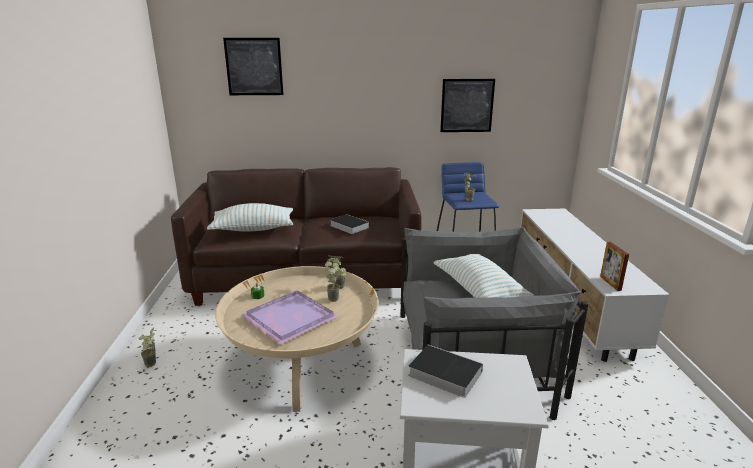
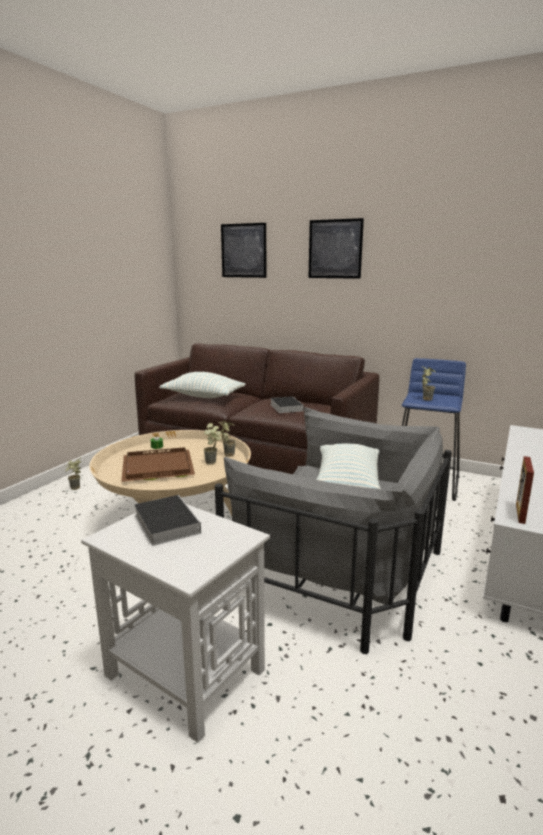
camera: 30 degrees right, 5 degrees down
purple tray [241,290,339,345] -> brown tray [121,447,195,482]
picture [440,79,495,132] -> picture moved to [309,218,364,279]

